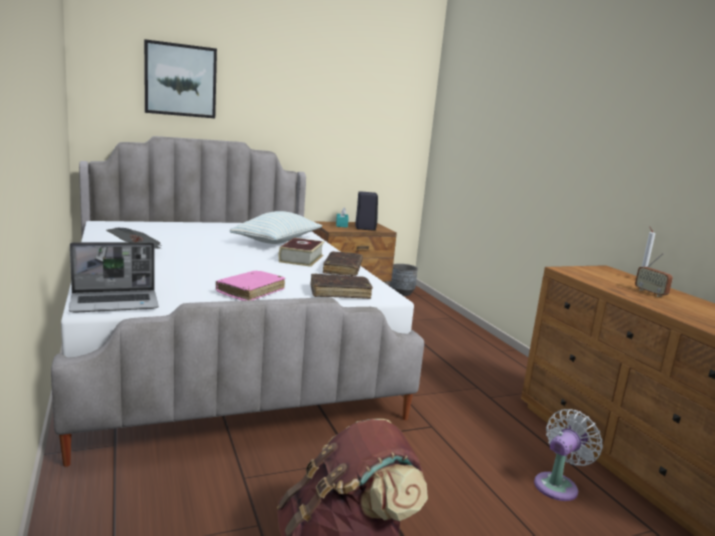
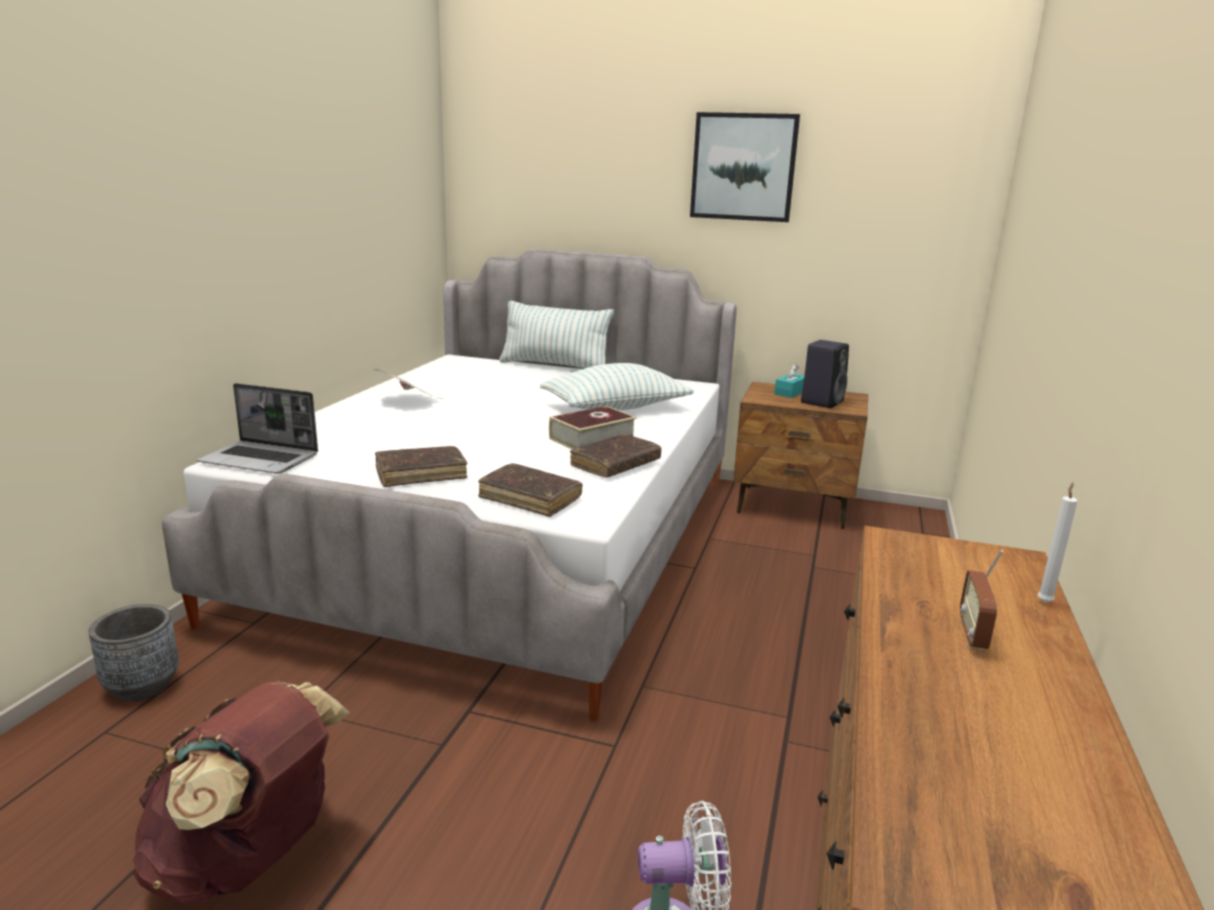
camera: 40 degrees right, 5 degrees up
picture [144,39,217,118] -> picture moved to [690,112,800,222]
pink book [216,271,285,301] -> brown book [375,446,467,487]
grey planter [390,264,418,296] -> grey planter moved to [89,604,179,701]
none -> pillow [499,301,614,368]

